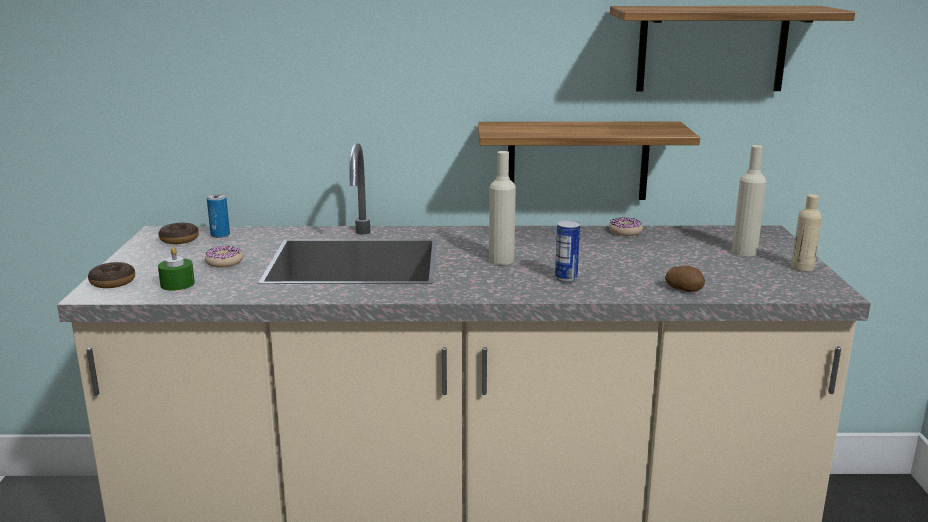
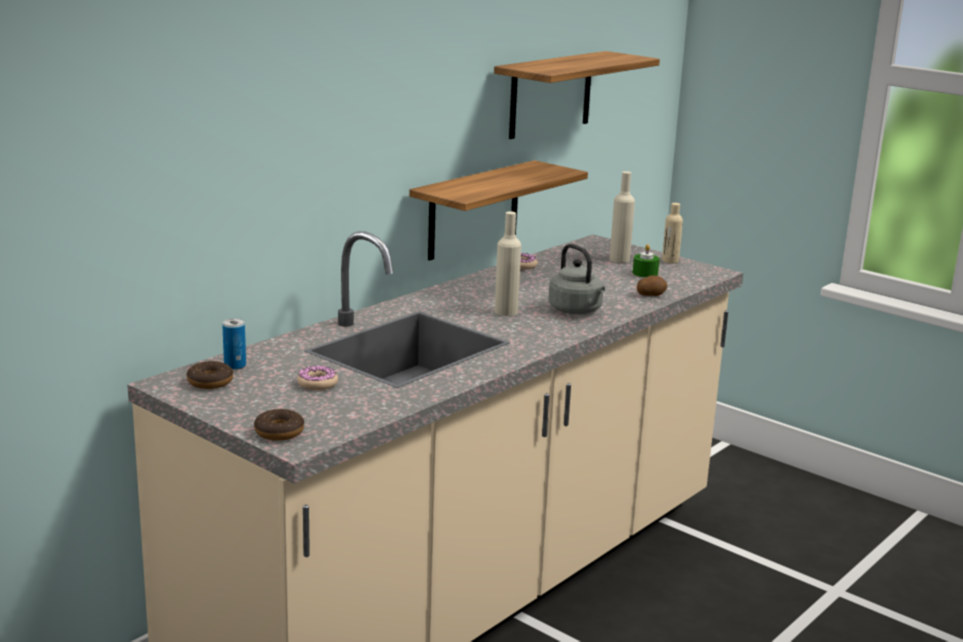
camera: 50 degrees left, 0 degrees up
green candle [158,247,195,291] -> green candle moved to [633,244,660,278]
can [555,220,580,283] -> grey kettle [548,244,605,314]

